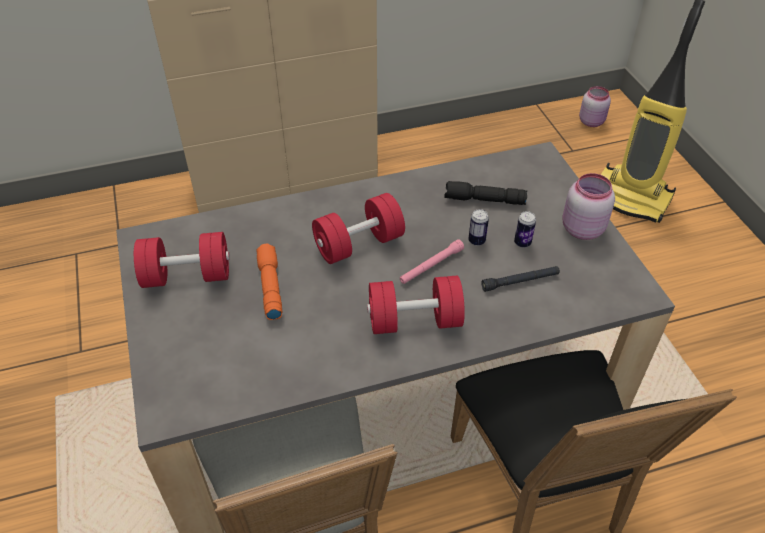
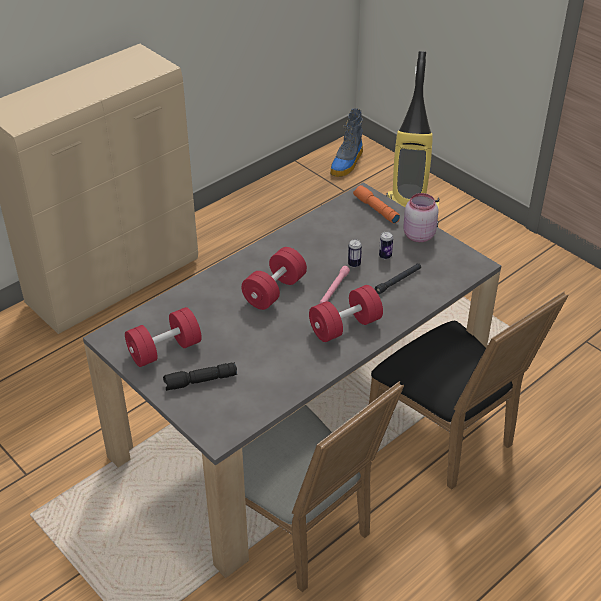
camera: 25 degrees left, 5 degrees down
orange flashlight [256,244,282,320] -> orange flashlight moved to [353,185,400,224]
black flashlight [444,181,527,205] -> black flashlight moved to [163,362,237,391]
pink jar [579,86,611,127] -> boot [330,108,363,177]

